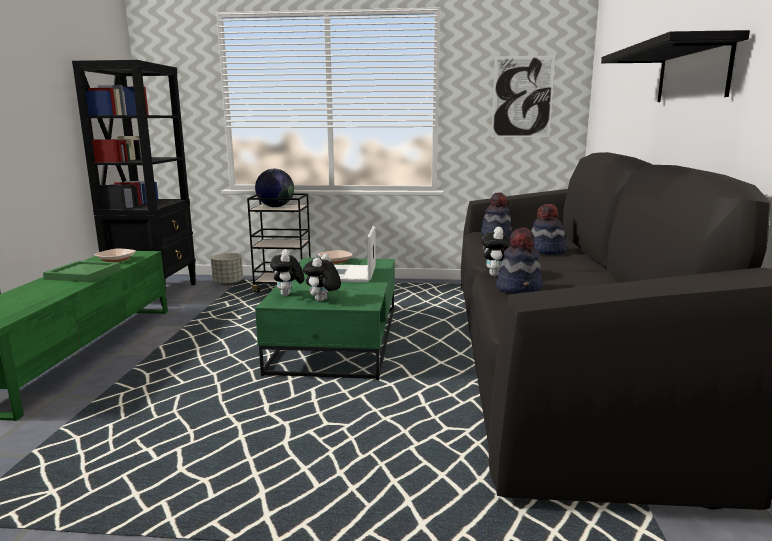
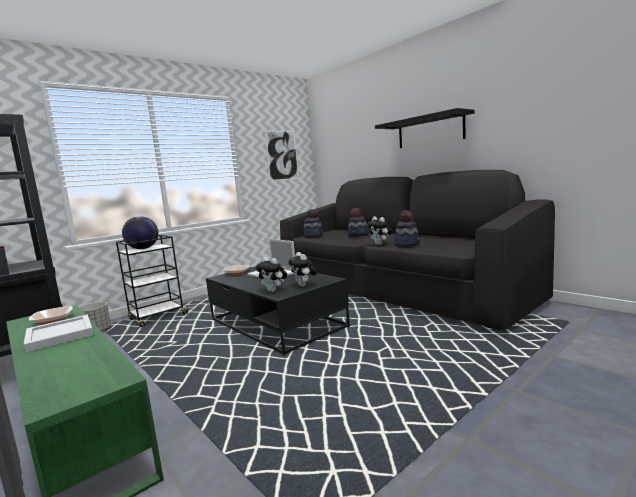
camera: 45 degrees left, 5 degrees down
green tray [43,261,121,282] -> white tray [24,315,93,353]
green coffee table [255,258,395,380] -> black coffee table [206,266,350,355]

